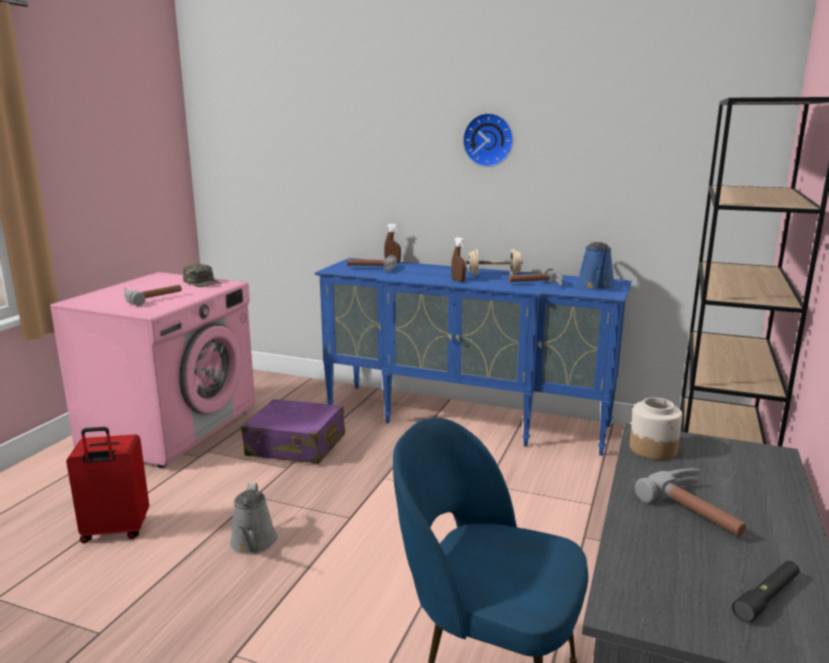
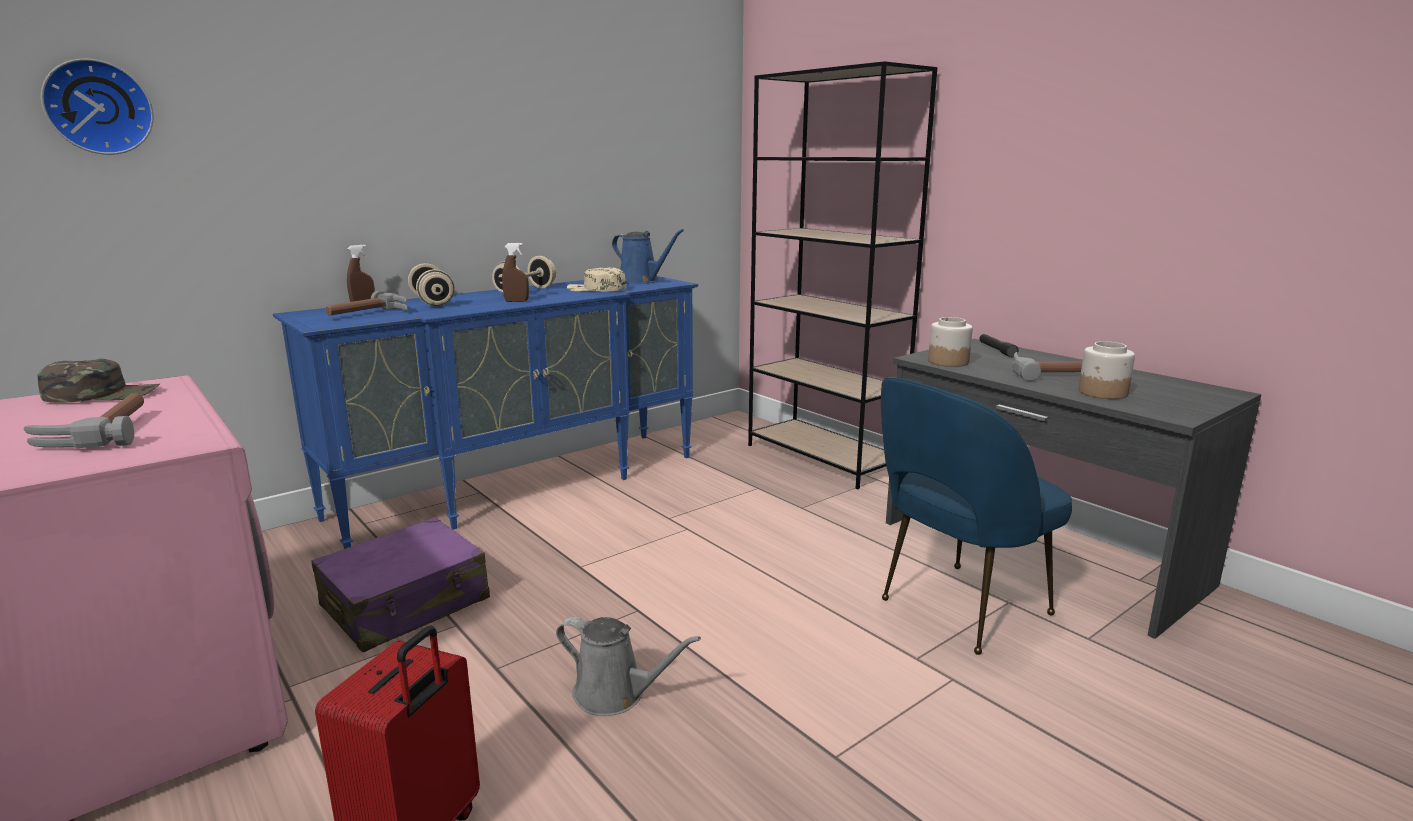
camera: 60 degrees left, 0 degrees up
wall clock [463,113,513,167] -> wall clock moved to [41,58,154,155]
hammer [508,268,563,286] -> beige cap [567,267,626,291]
black flashlight [732,561,800,623] -> black flashlight moved to [979,334,1019,357]
none -> beige dumbbell [408,263,455,306]
none -> jar [1079,341,1135,399]

